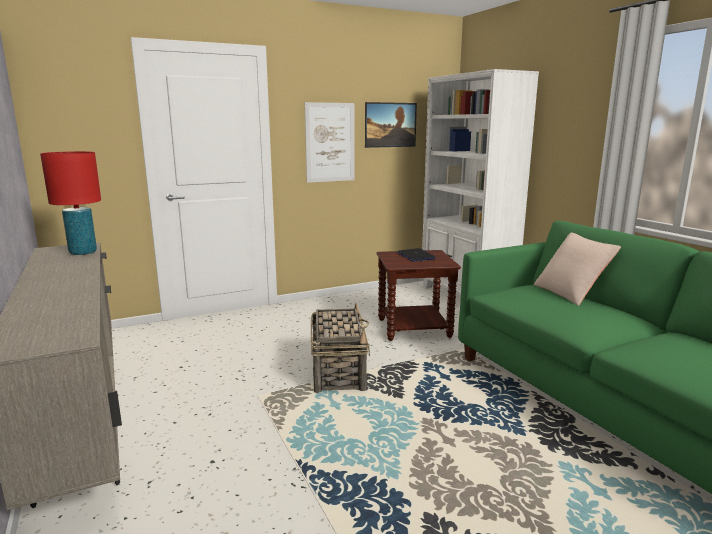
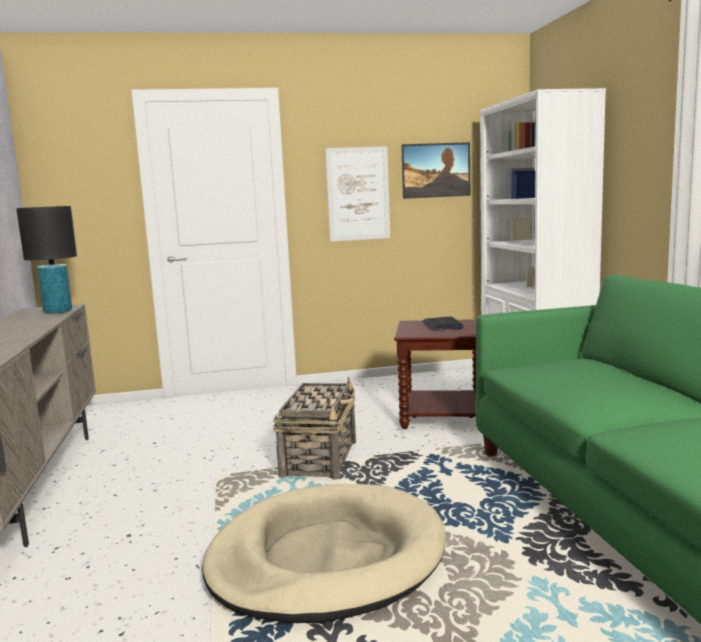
camera: 15 degrees right, 5 degrees down
red table lamp [40,151,101,255] -> black table lamp [16,206,77,314]
beige pillow [534,233,621,305] -> none
none -> beige dog bed [202,484,446,623]

